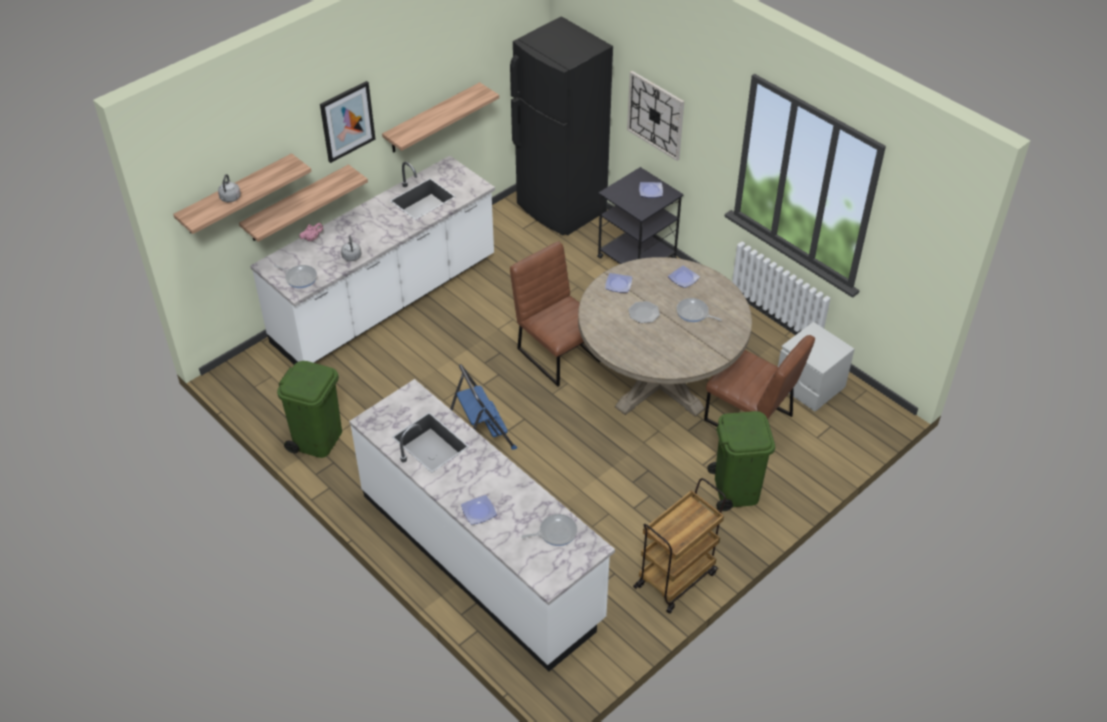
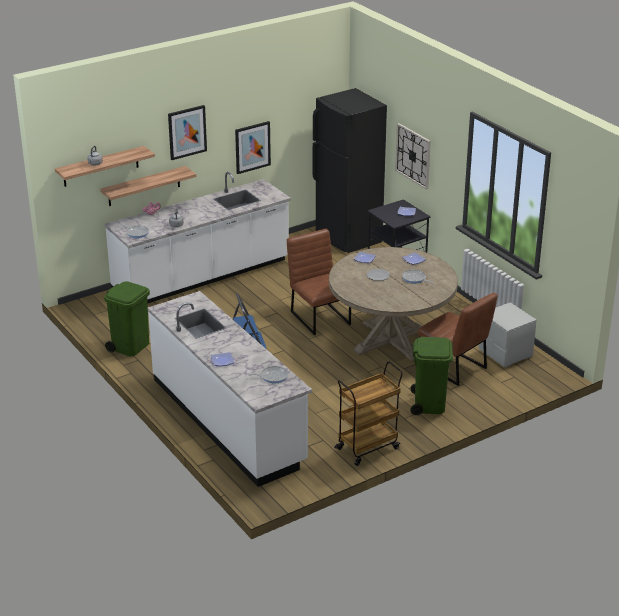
camera: 10 degrees right, 15 degrees down
shelf [382,82,499,153] -> picture [235,121,271,174]

